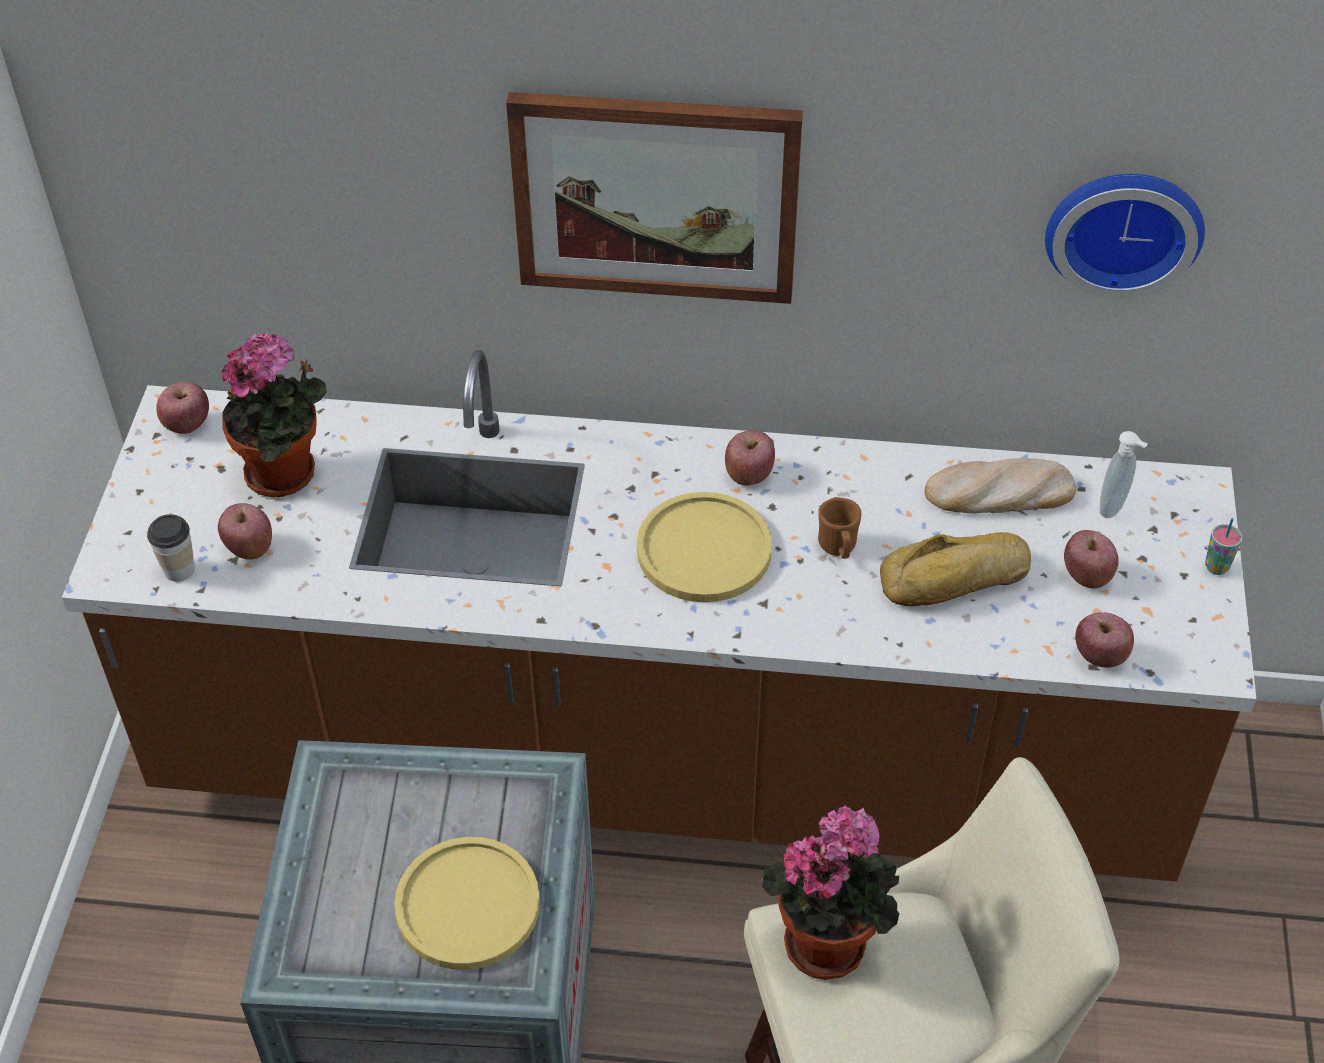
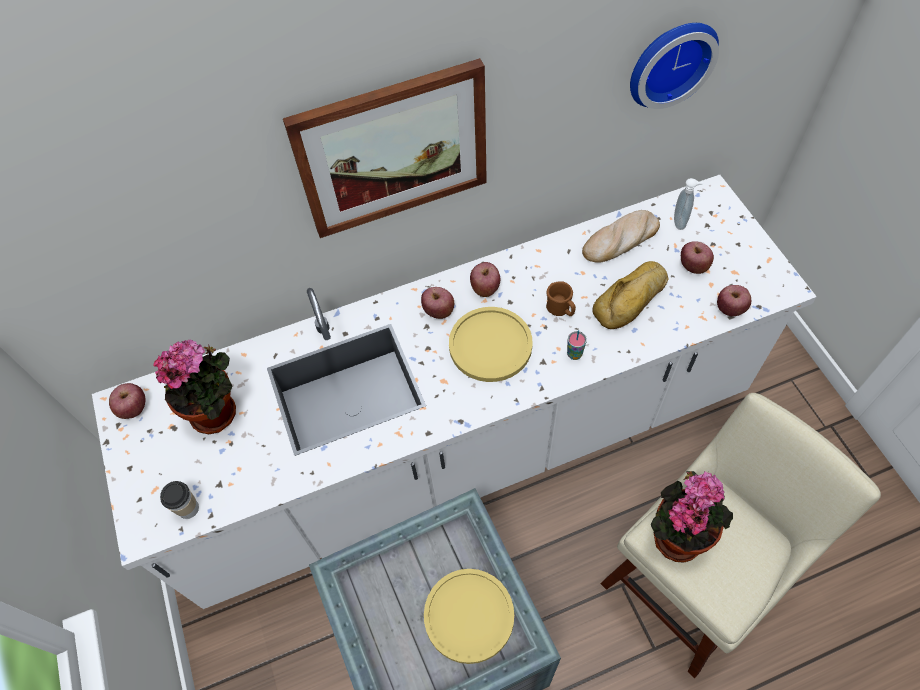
camera: 25 degrees left, 10 degrees up
brown counter [62,350,1256,882] -> white counter [92,175,817,609]
apple [218,503,272,560] -> apple moved to [421,287,454,319]
cup [1205,518,1242,575] -> cup moved to [567,330,587,360]

